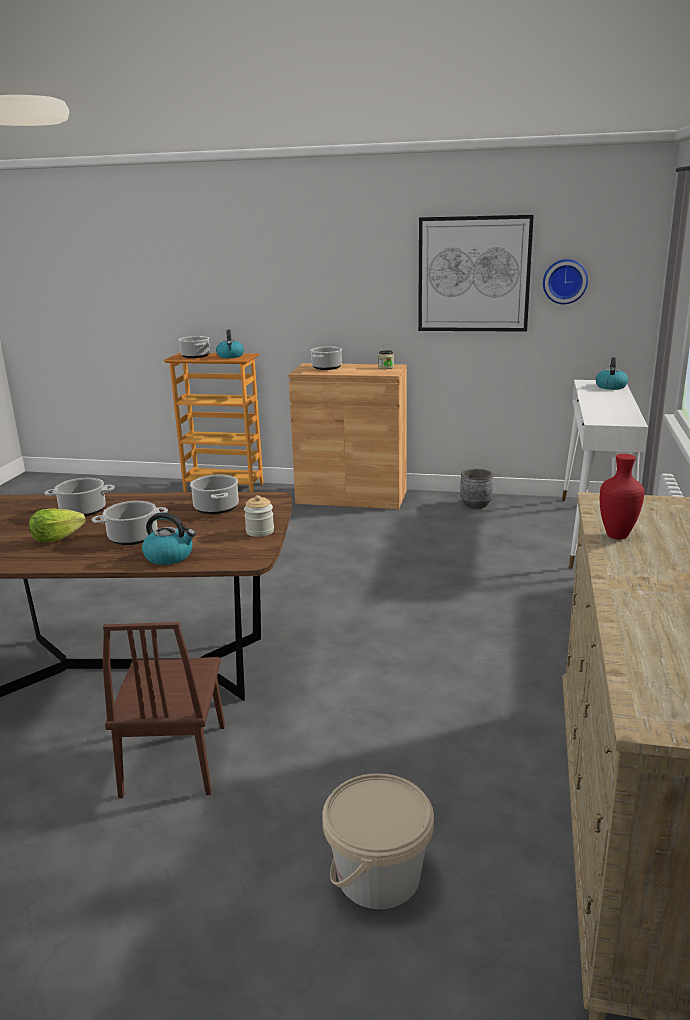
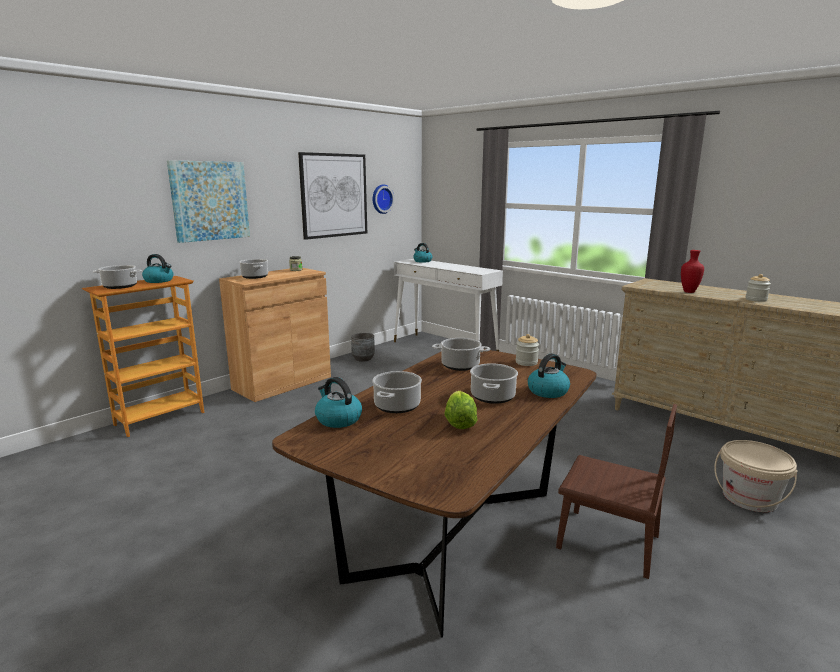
camera: 60 degrees left, 5 degrees down
none -> picture [167,160,250,243]
none -> kettle [315,377,362,428]
none -> jar [746,274,771,302]

